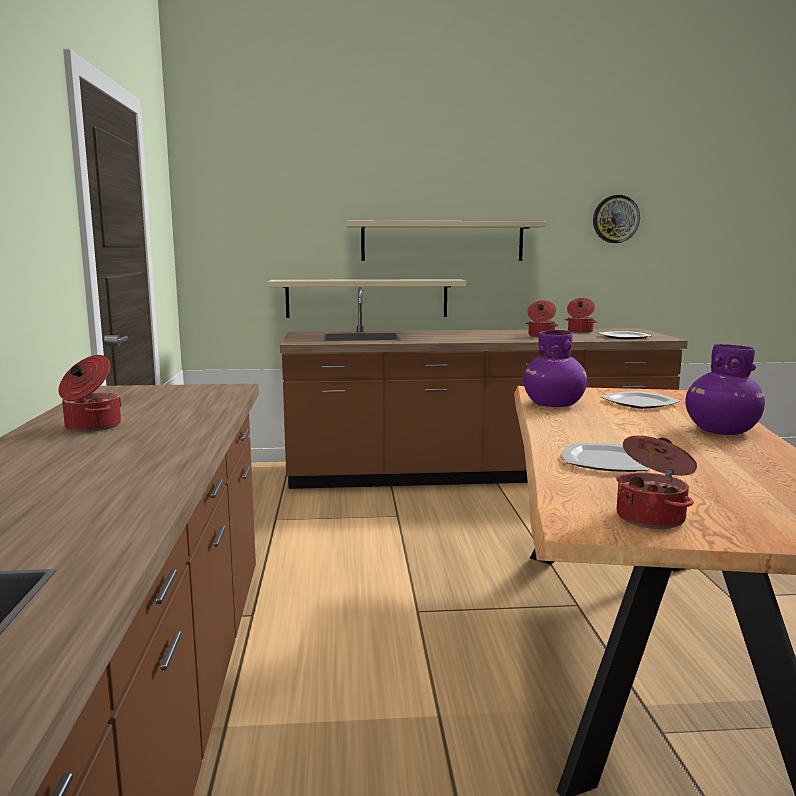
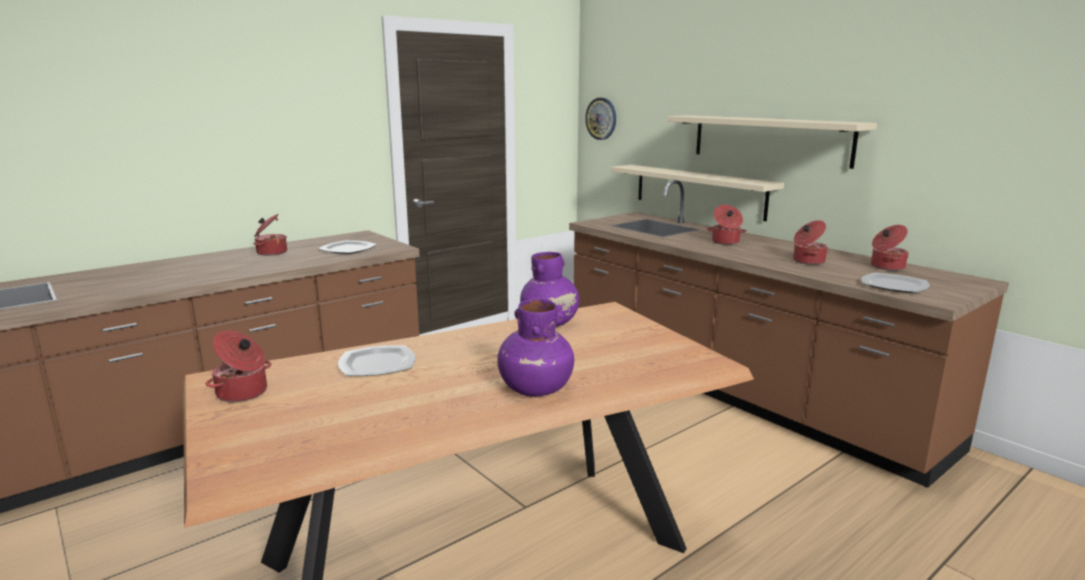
camera: 55 degrees right, 5 degrees up
wall clock [593,195,640,243] -> wall clock moved to [585,98,616,140]
plate [600,391,680,409] -> plate moved to [318,240,377,254]
none -> cooking pot [707,205,747,245]

